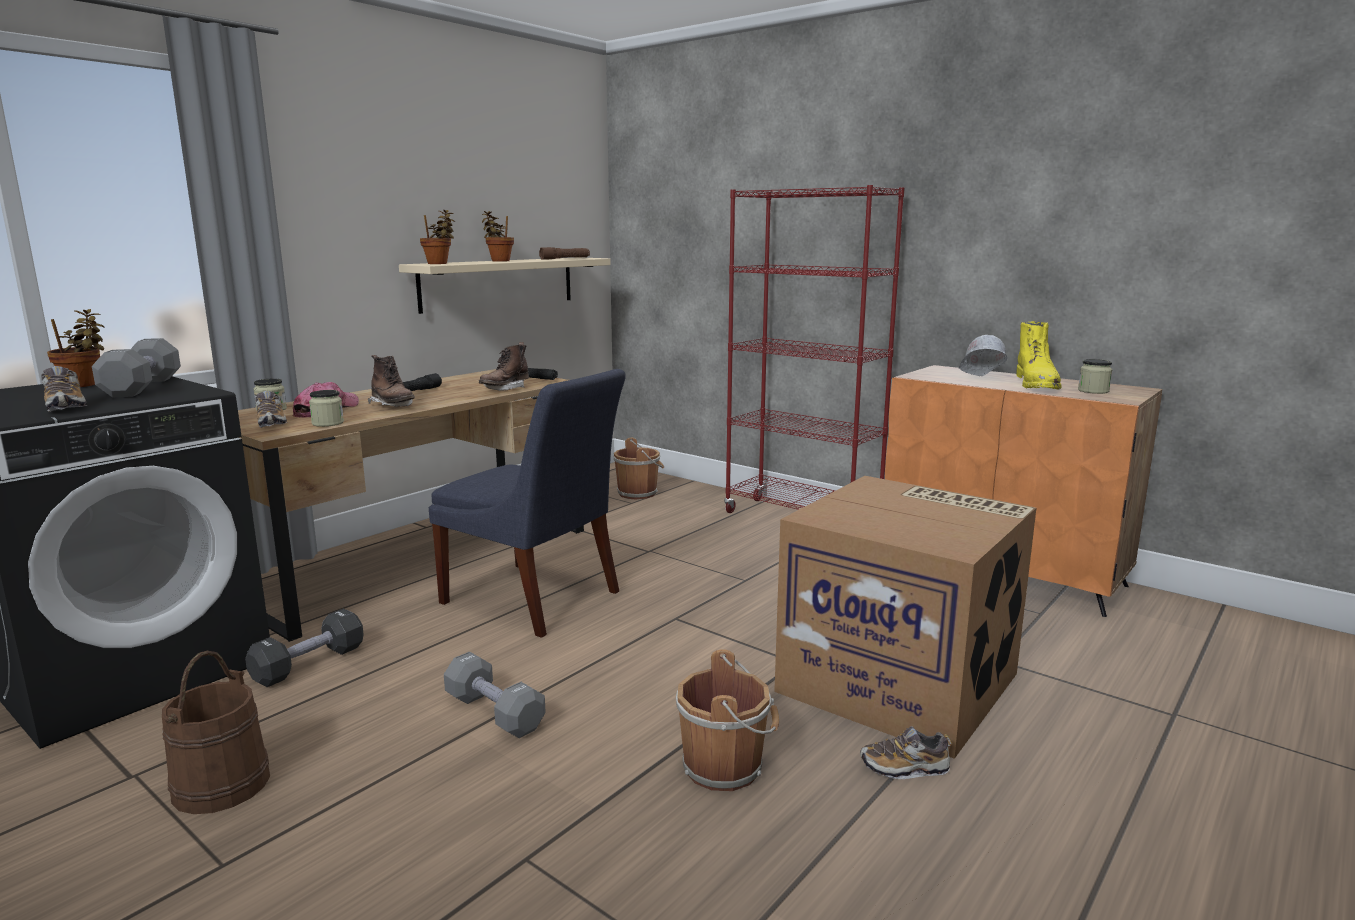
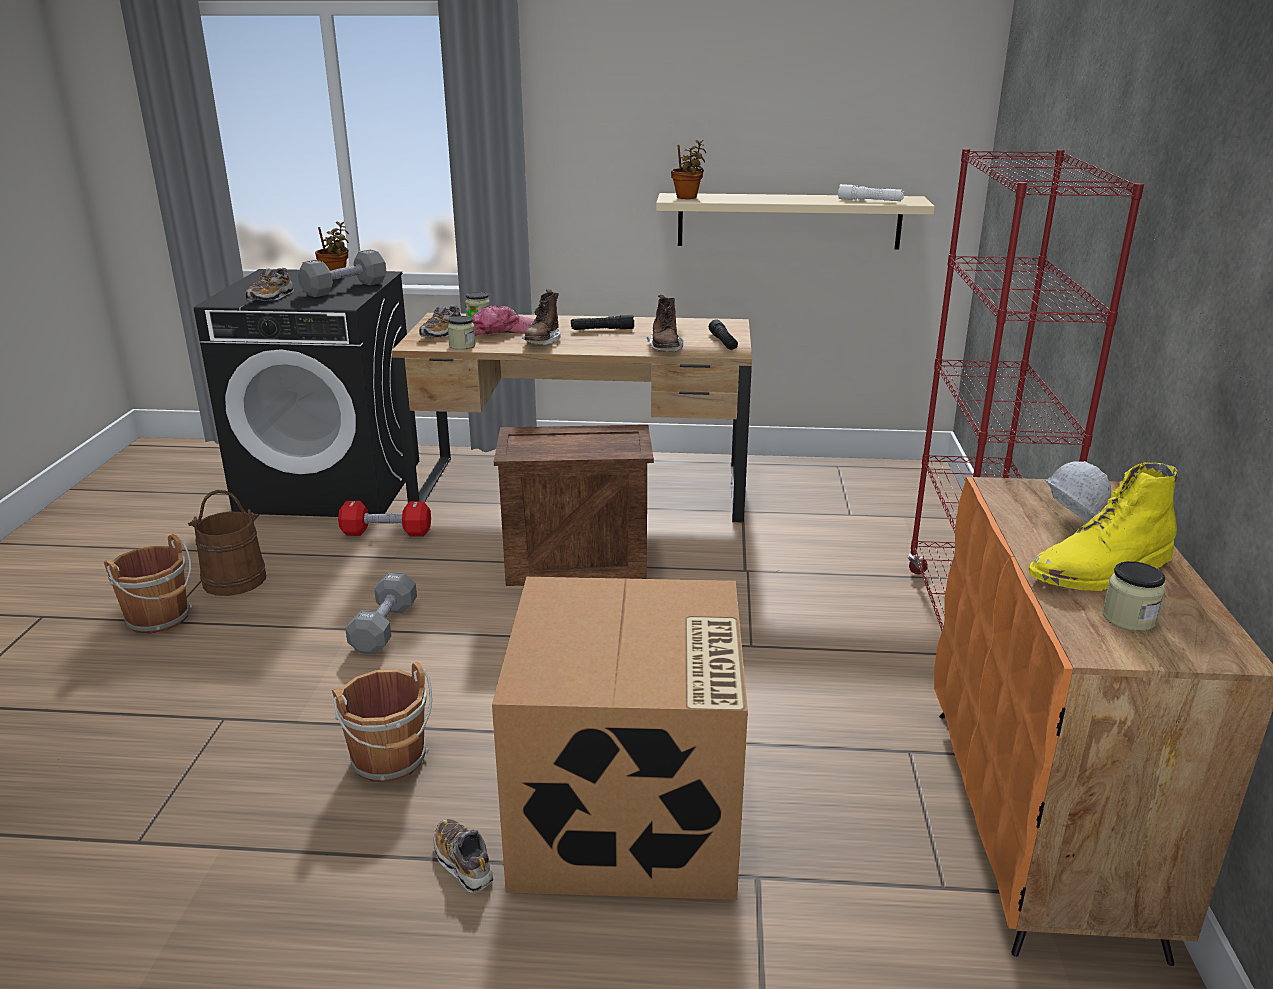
camera: 55 degrees right, 10 degrees up
black dumbbell [245,608,364,687] -> red dumbbell [338,501,431,537]
blue chair [429,369,626,638] -> crate [494,425,654,586]
brown boot [479,342,529,391] -> brown boot turned 90 degrees counterclockwise [647,295,683,352]
potted plant [482,211,514,262] -> none
brown flashlight [539,247,590,259] -> white flashlight [838,184,905,201]
brown bucket [613,438,664,500] -> brown bucket moved to [104,534,192,634]

